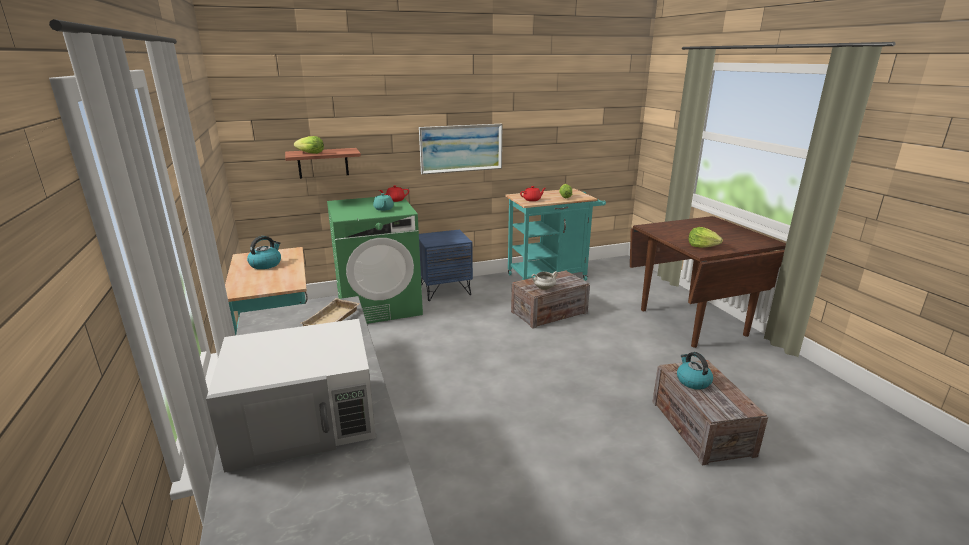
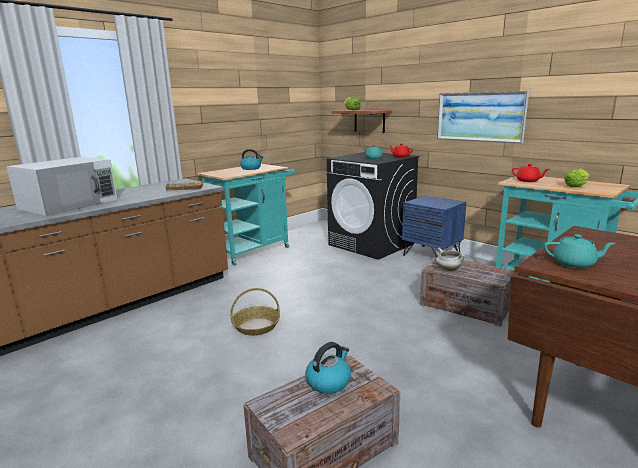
camera: 65 degrees right, 5 degrees down
white microwave [206,319,376,472] -> white microwave turned 105 degrees counterclockwise [6,157,117,216]
green washing machine [327,197,423,324] -> black washing machine [327,152,420,260]
lettuce [688,227,723,248] -> turquoise teapot [544,234,616,268]
none -> basket [230,288,280,336]

